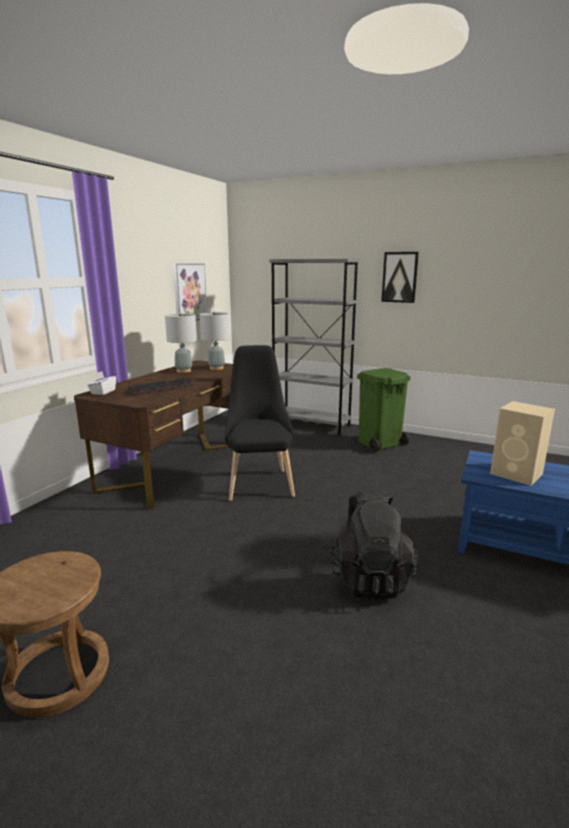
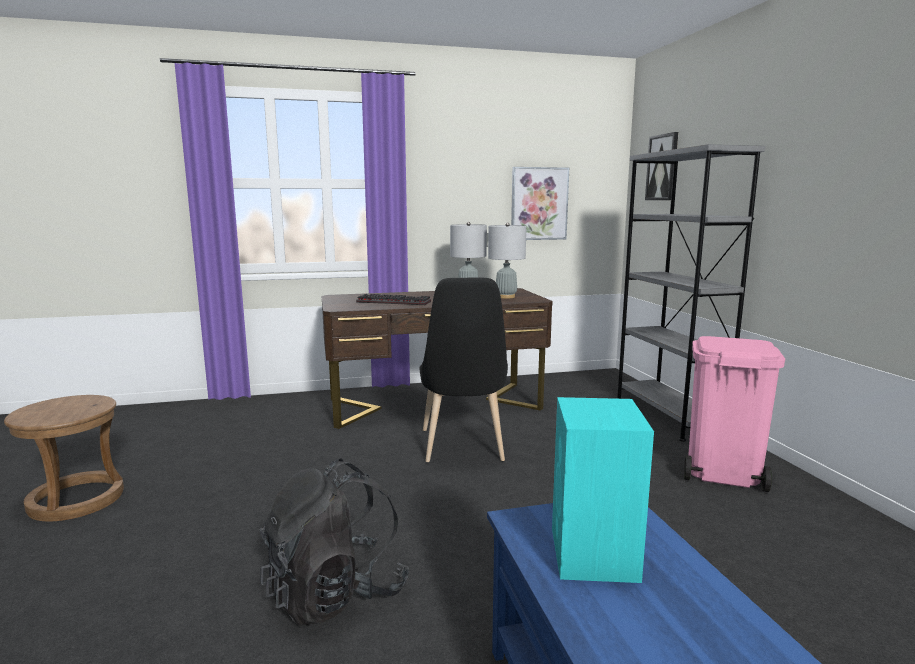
camera: 50 degrees right, 5 degrees down
white tissue box [87,371,116,395] -> none
black chair [225,345,295,501] -> black chair turned 135 degrees clockwise [419,278,508,462]
green trash can [357,368,410,452] -> pink trash can [684,336,785,492]
picture [381,252,419,303] -> picture moved to [645,132,678,200]
beige speaker [490,401,555,486] -> turquoise speaker [552,397,654,583]

